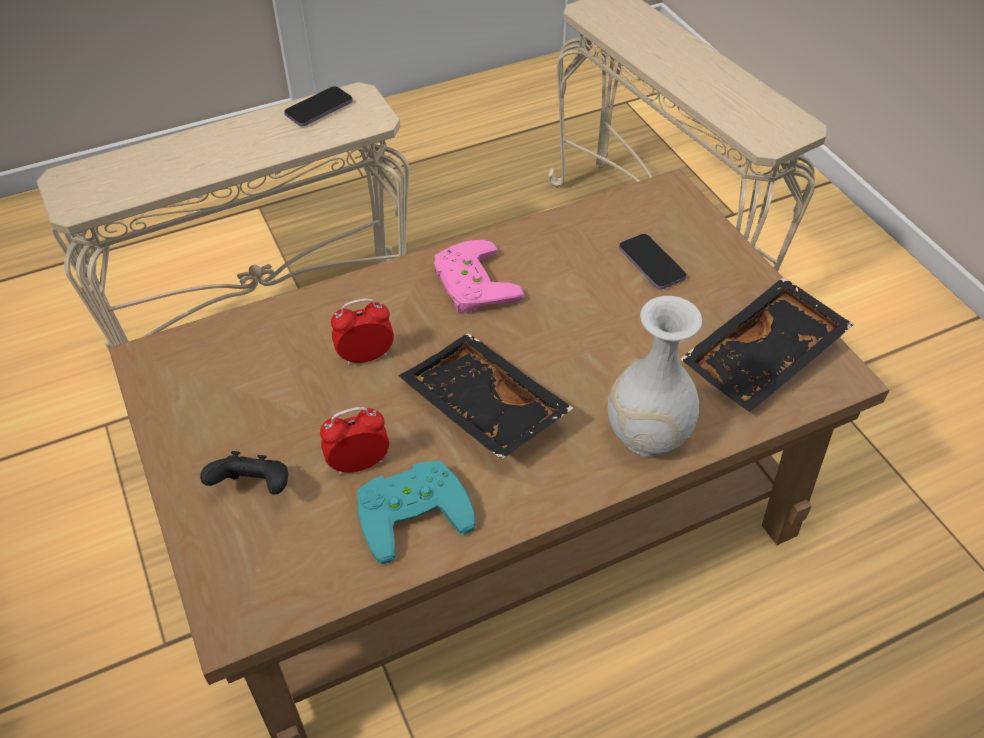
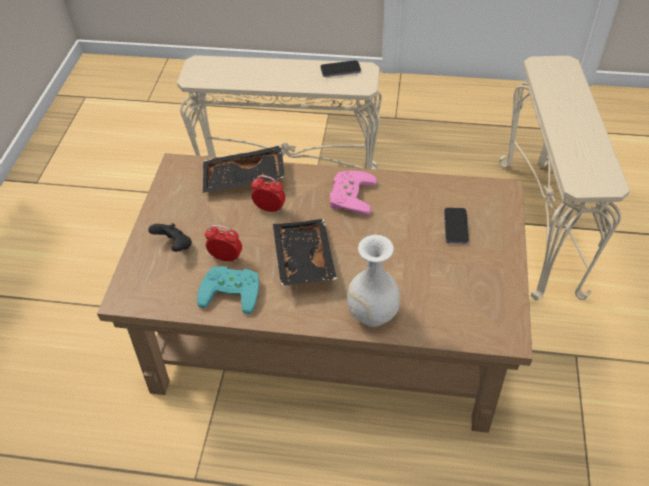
camera: 35 degrees right, 0 degrees up
black tray [680,277,854,412] -> black tray moved to [203,145,285,193]

